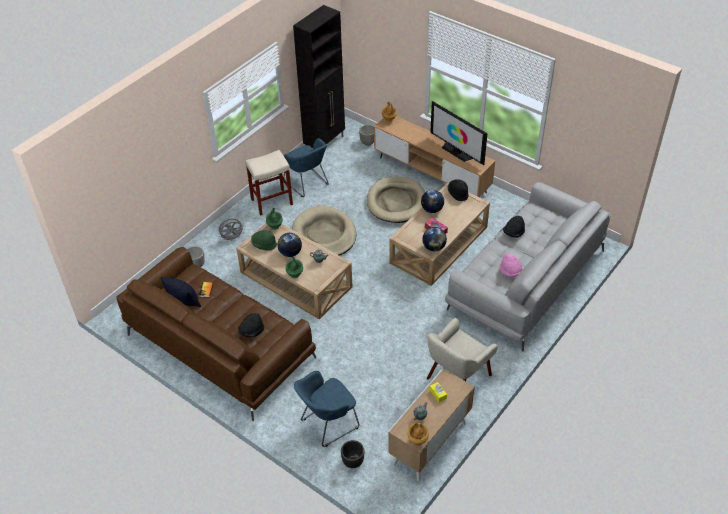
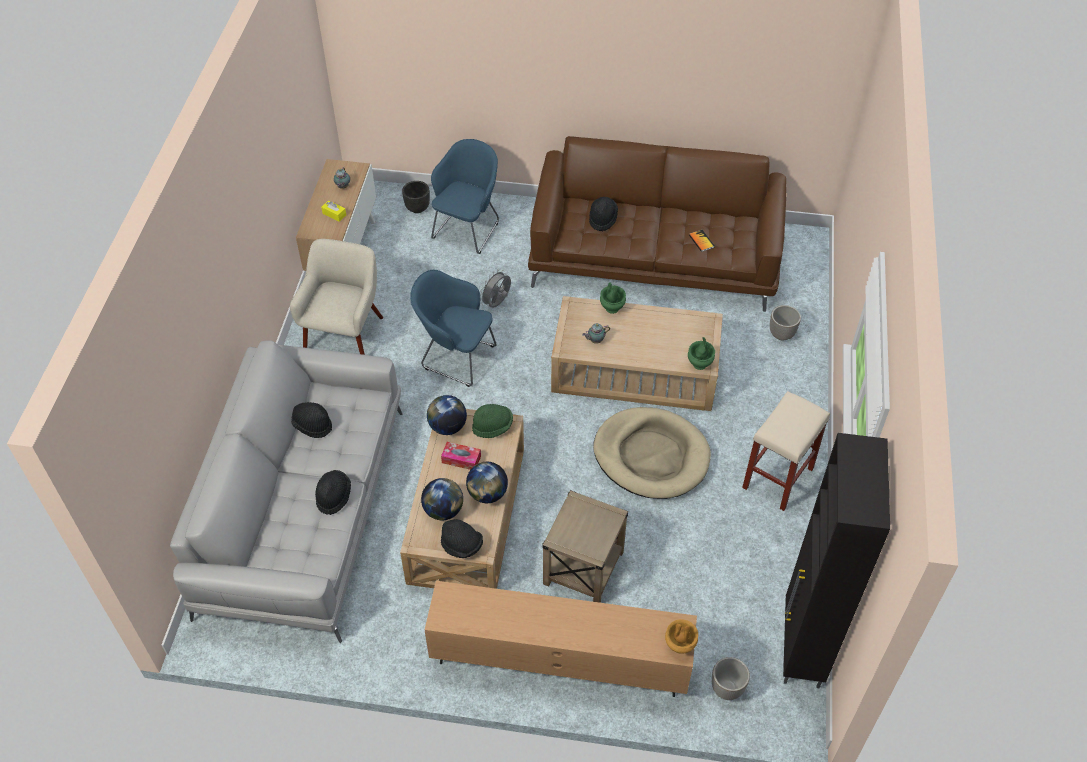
camera: 150 degrees right, 5 degrees up
black pillow [160,276,201,307] -> none
grey fan [218,219,245,242] -> grey fan moved to [480,269,511,308]
green hat [251,230,277,251] -> green hat moved to [472,404,513,438]
globe [277,233,302,257] -> globe moved to [421,478,463,520]
blue armchair [283,138,329,197] -> blue armchair moved to [410,270,497,387]
beige dog bed [367,177,425,223] -> beige side table [542,490,628,603]
brown vase [407,423,429,446] -> none
television [430,101,488,165] -> none
pink hat [500,254,524,277] -> black hat [291,402,332,438]

